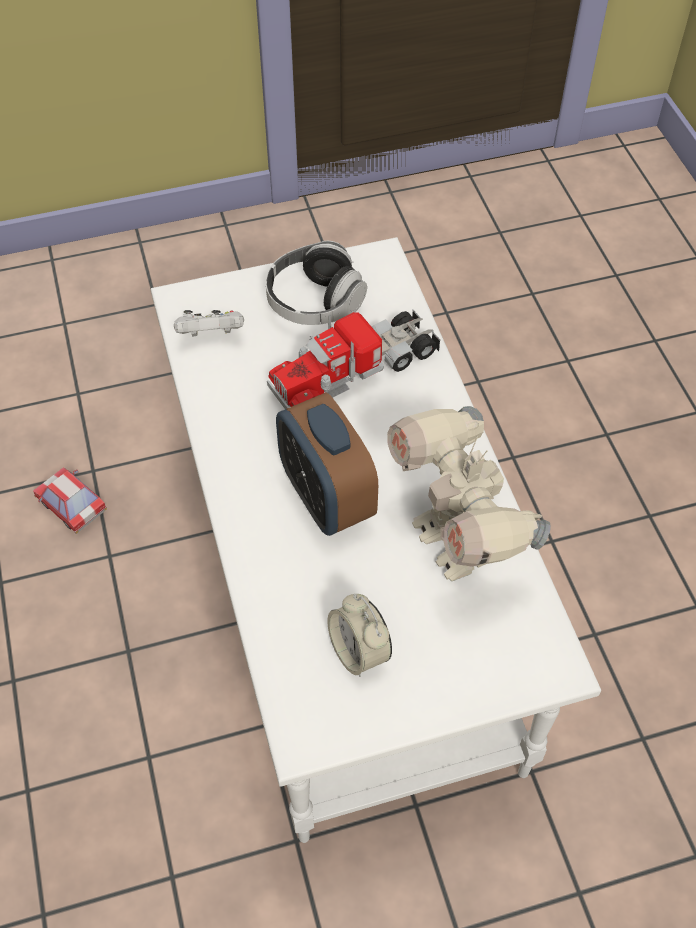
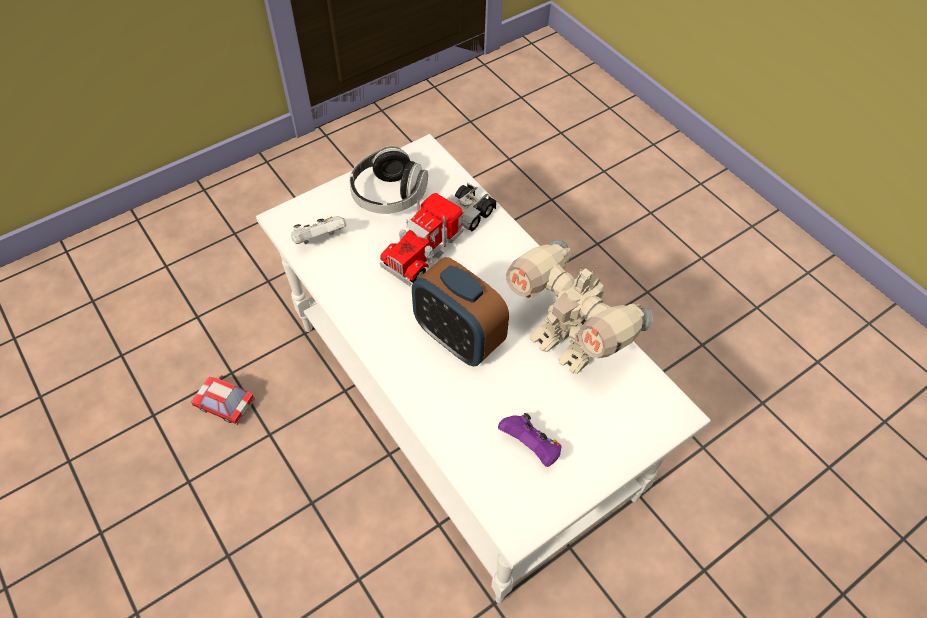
camera: 20 degrees left, 0 degrees up
alarm clock [327,594,392,677] -> purple game controller [498,413,561,467]

